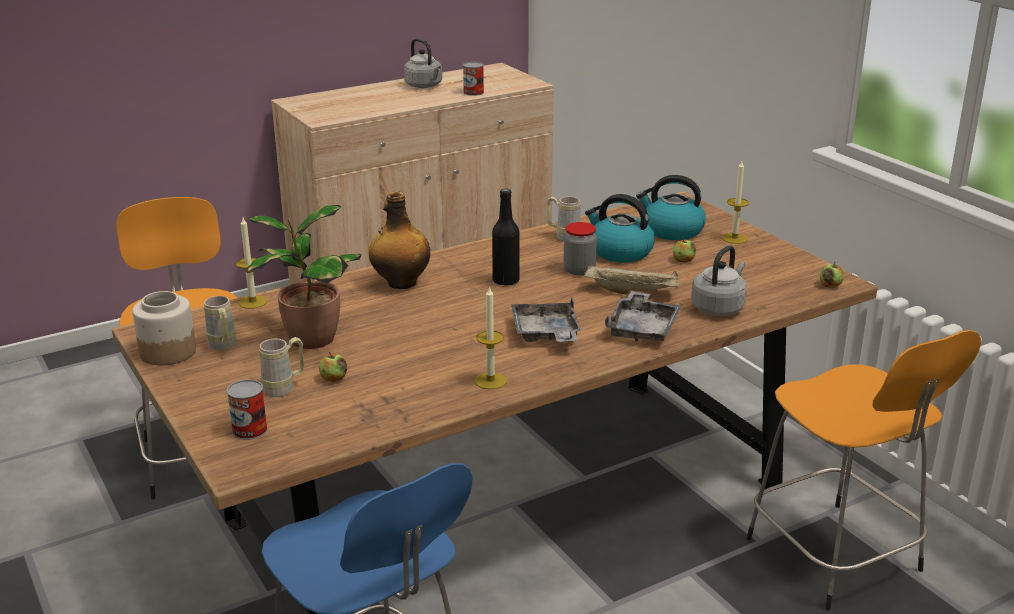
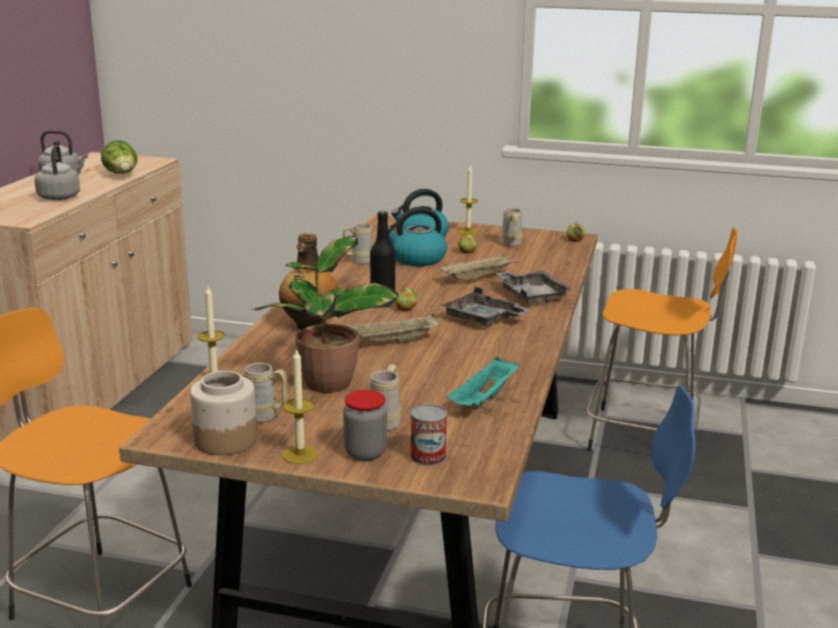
camera: 45 degrees left, 5 degrees down
apple [319,352,347,382] -> apple moved to [395,287,417,311]
can [463,62,484,96] -> lettuce [101,140,138,174]
candle [475,286,507,389] -> candle moved to [282,348,318,464]
jar [564,222,597,275] -> jar moved to [343,390,387,461]
grey kettle [691,245,747,316] -> grey kettle moved to [35,145,80,200]
none -> beige tray [344,314,440,344]
none -> turquoise tray [447,357,519,406]
none -> beige mug [501,208,522,246]

